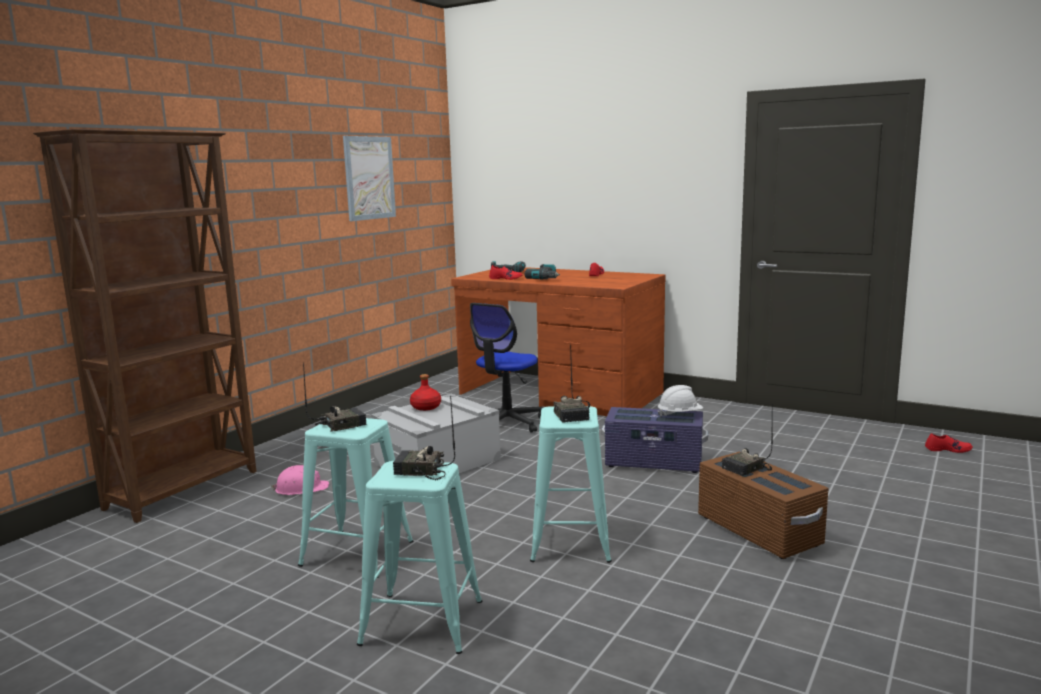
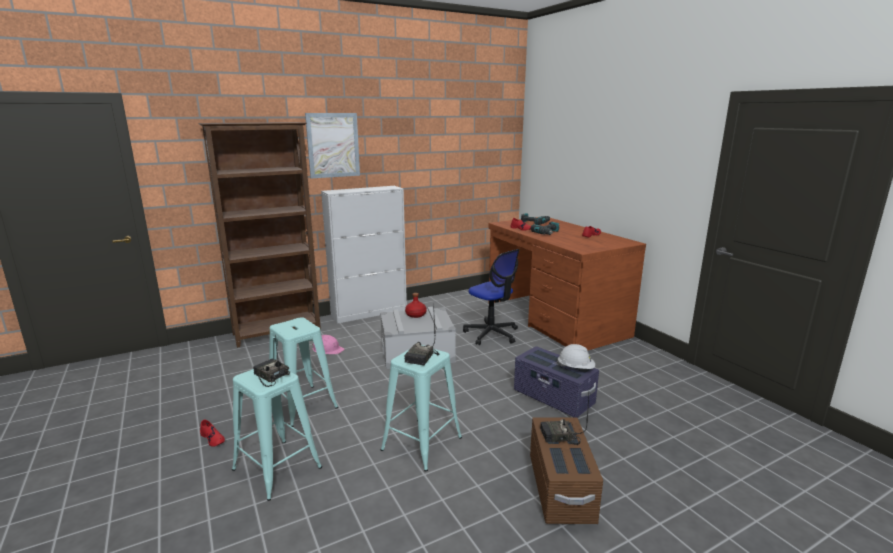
camera: 30 degrees right, 5 degrees up
radio [303,362,366,432] -> none
picture [343,136,396,221] -> picture moved to [305,113,360,178]
office chair [470,303,543,433] -> office chair turned 105 degrees counterclockwise [463,249,520,345]
red shoe [925,433,973,453] -> red shoe moved to [200,420,225,447]
none -> white cabinet [321,186,407,324]

